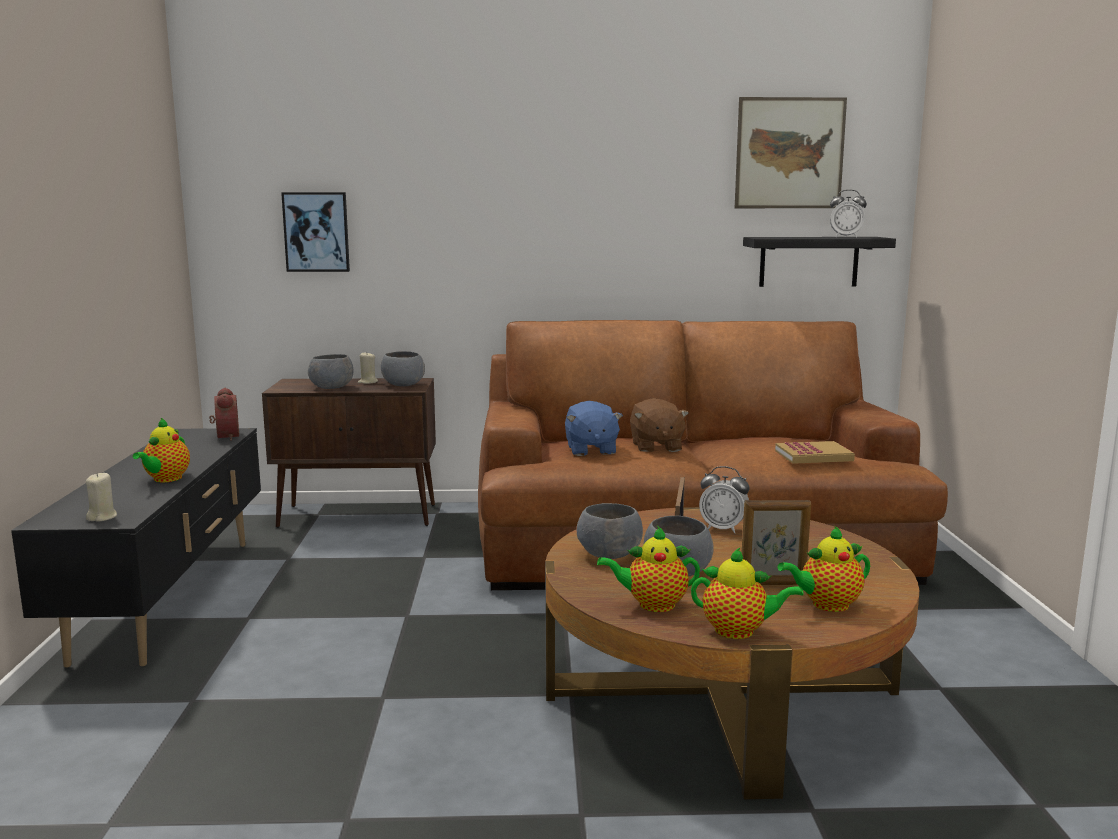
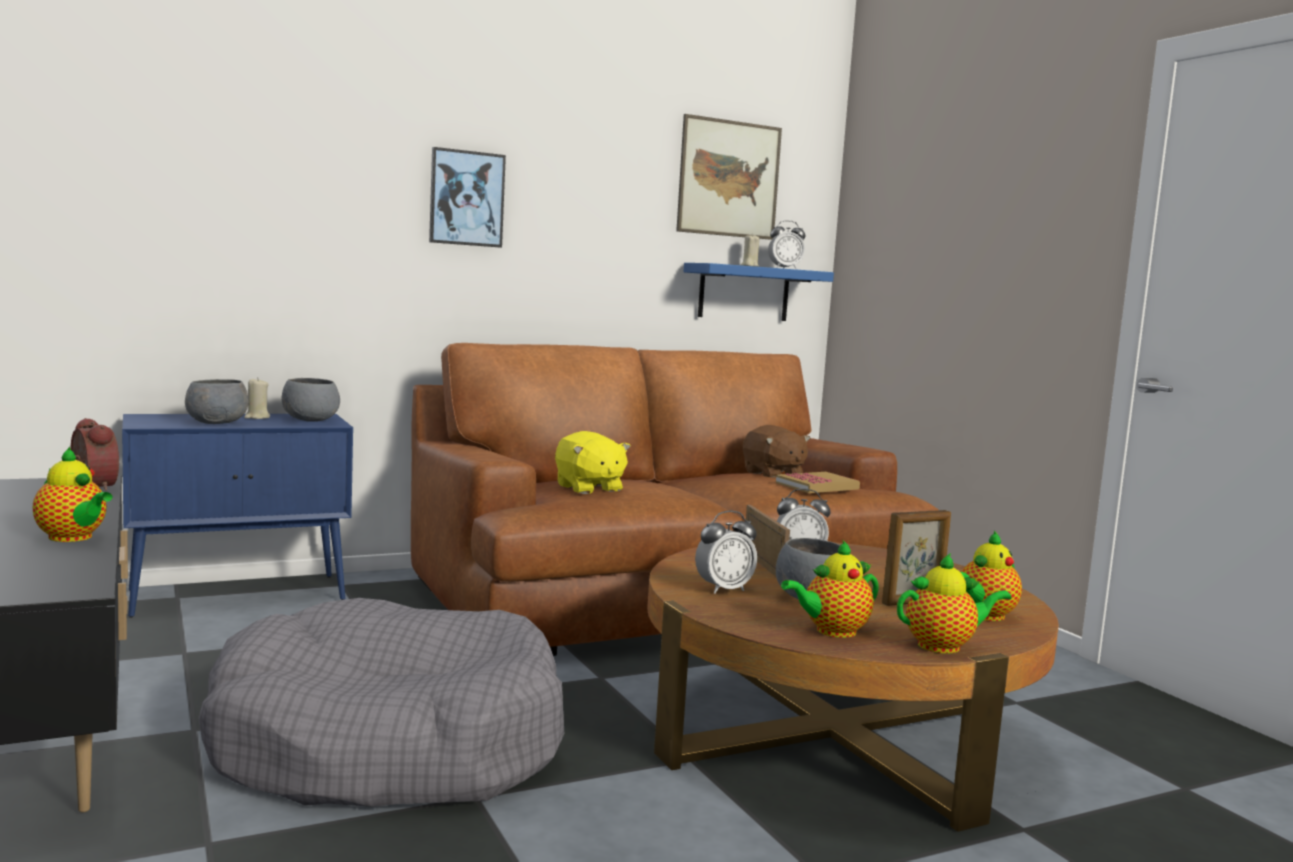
camera: 25 degrees left, 5 degrees down
beige candle [86,472,117,522] -> beige candle moved to [741,233,759,267]
teapot [133,418,190,482] -> teapot turned 45 degrees counterclockwise [33,447,113,542]
brown cabinet [262,378,436,528] -> blue cabinet [122,414,353,618]
picture [281,192,350,272] -> picture moved to [429,147,506,248]
blue plush toy [565,401,623,456] -> yellow plush toy [555,431,631,494]
grey bowl [577,503,643,559] -> alarm clock [695,510,757,594]
brown plush toy [630,398,689,452] -> brown plush toy moved to [743,425,810,477]
black shelf [743,237,896,287] -> blue shelf [683,263,834,321]
none -> grey dog bed [198,598,564,807]

